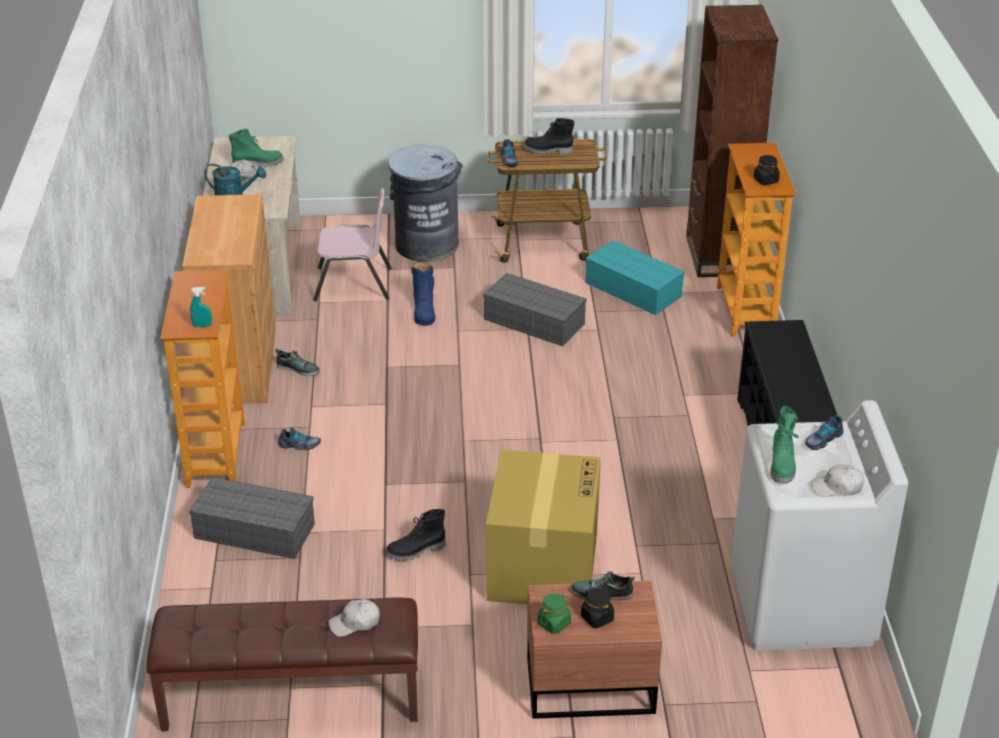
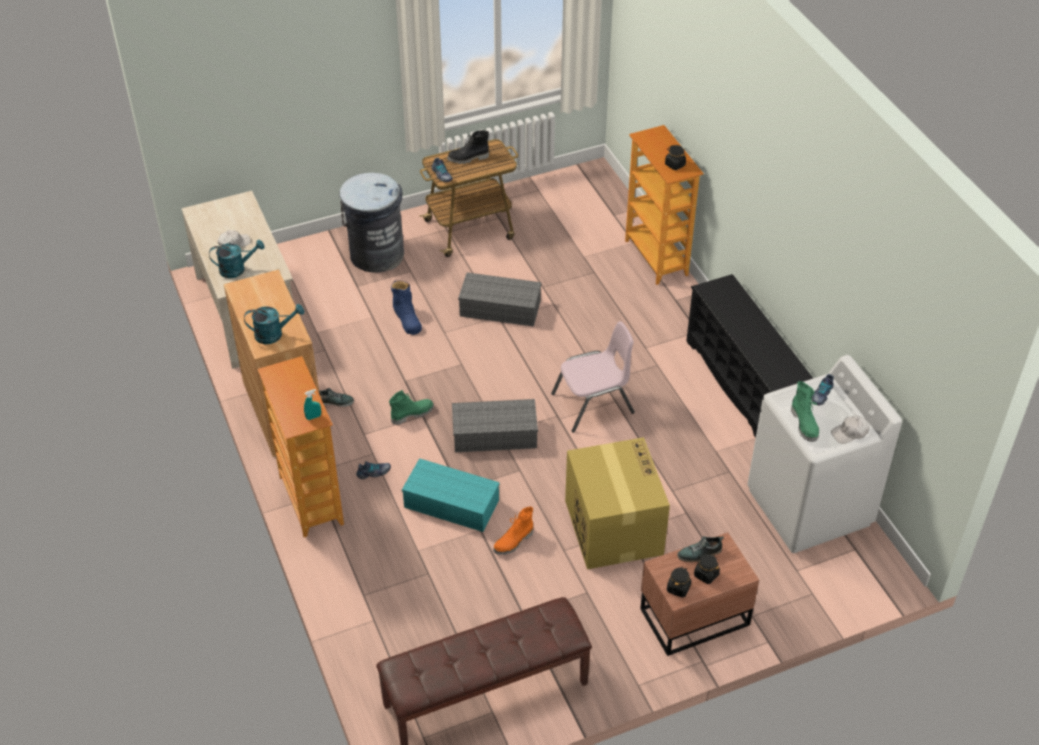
camera: 20 degrees left, 10 degrees up
grey storage box [189,477,315,559] -> grey storage box moved to [452,399,538,452]
green boot [229,129,284,167] -> green boot moved to [389,390,434,425]
pink chair [313,188,391,301] -> pink chair moved to [551,322,635,433]
white cap [328,599,380,637] -> none
black boot [385,509,446,561] -> orange boot [493,507,533,555]
green jar [538,593,571,634] -> black jar [667,567,691,597]
turquoise storage box [585,240,685,315] -> turquoise storage box moved to [402,458,500,532]
brown bookcase [686,5,778,277] -> none
none -> turquoise watering can [244,304,304,344]

